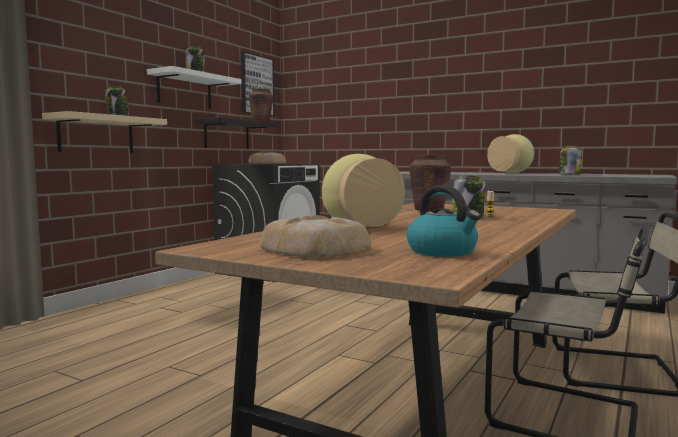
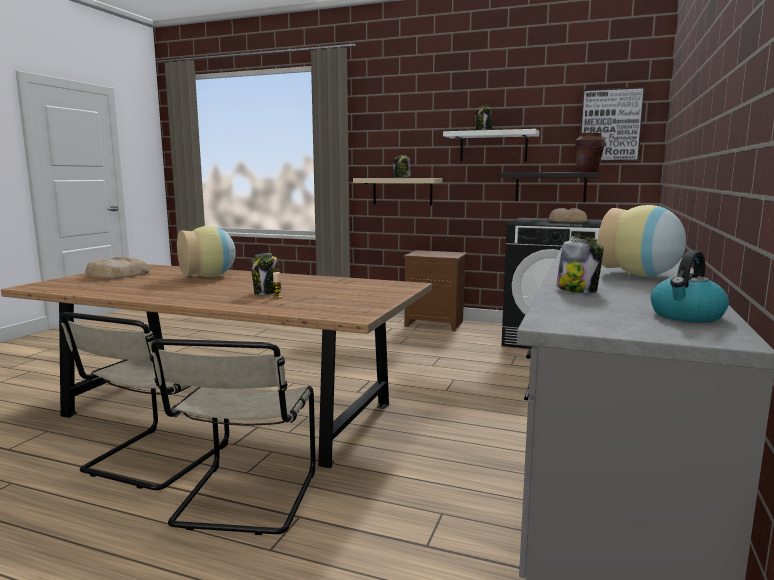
camera: 80 degrees right, 5 degrees up
kettle [407,185,481,257] -> kettle moved to [651,250,729,323]
brown vase [409,155,451,211] -> none
none -> brown nightstand [403,250,468,331]

